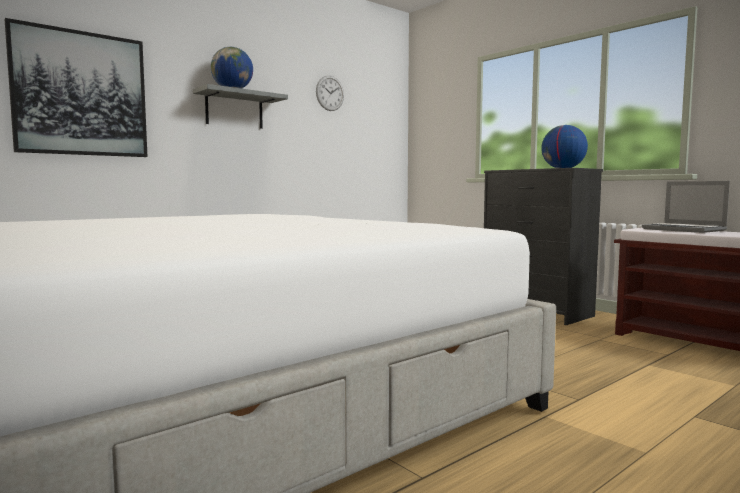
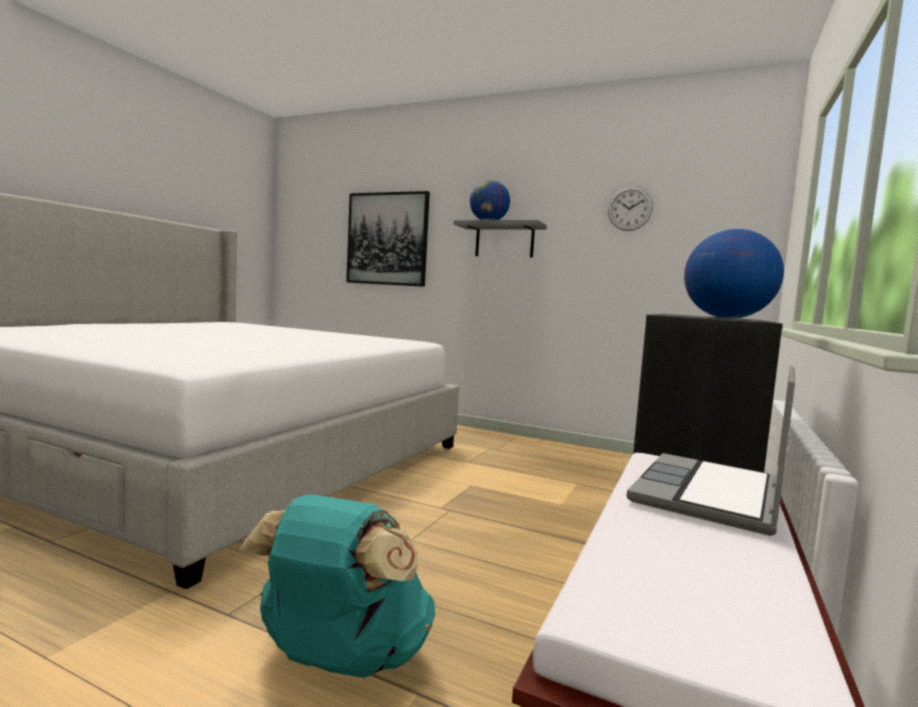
camera: 65 degrees right, 0 degrees up
none -> turquoise backpack [239,494,435,678]

